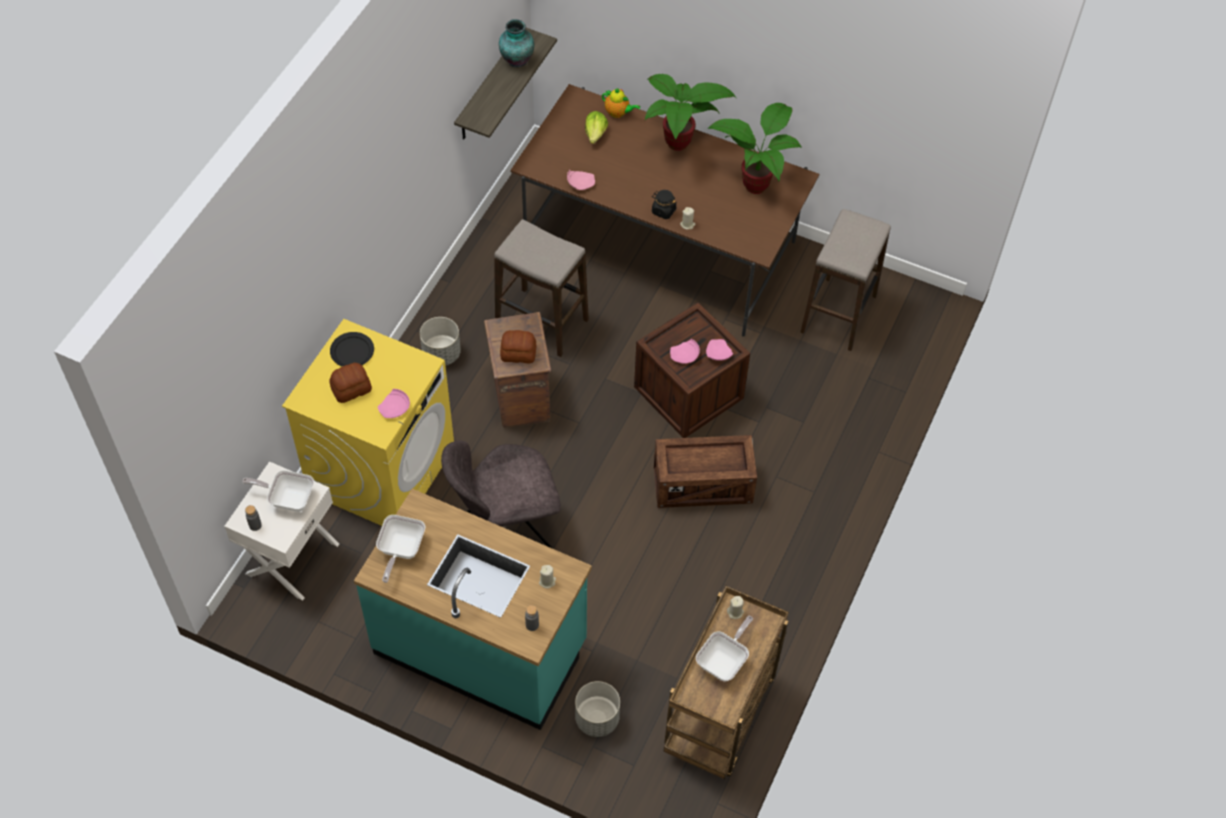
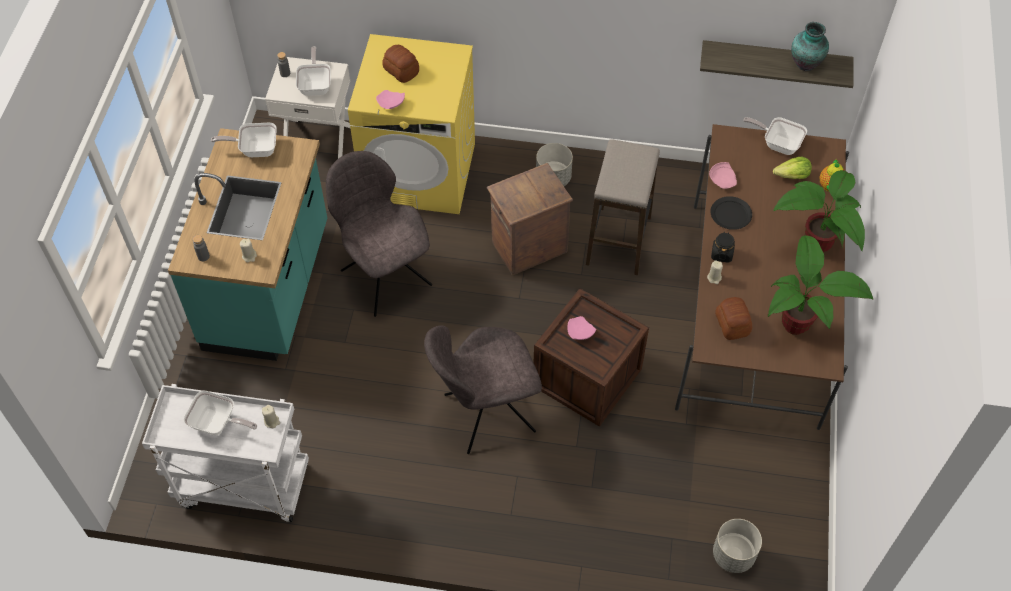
camera: 75 degrees right, 0 degrees up
black plate [330,332,374,366] -> black plate moved to [710,196,752,230]
bread [500,330,536,364] -> bread moved to [715,297,752,340]
grey planter [575,681,620,737] -> grey planter moved to [713,519,762,573]
crate [654,435,757,508] -> grey chair [424,325,542,454]
brown cart [664,586,789,779] -> white cart [142,384,309,522]
pink plate [706,339,733,361] -> none
stool [800,209,891,351] -> none
none -> frying pan [743,117,807,155]

